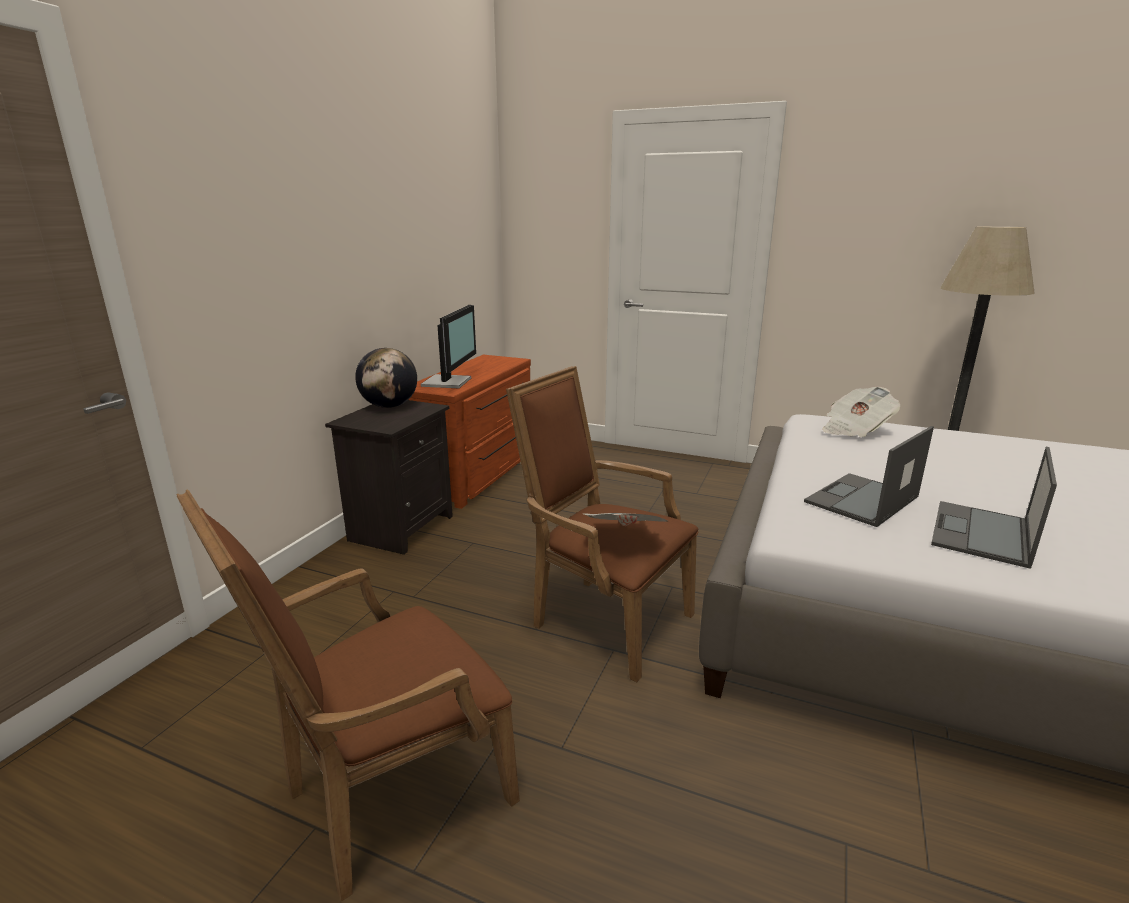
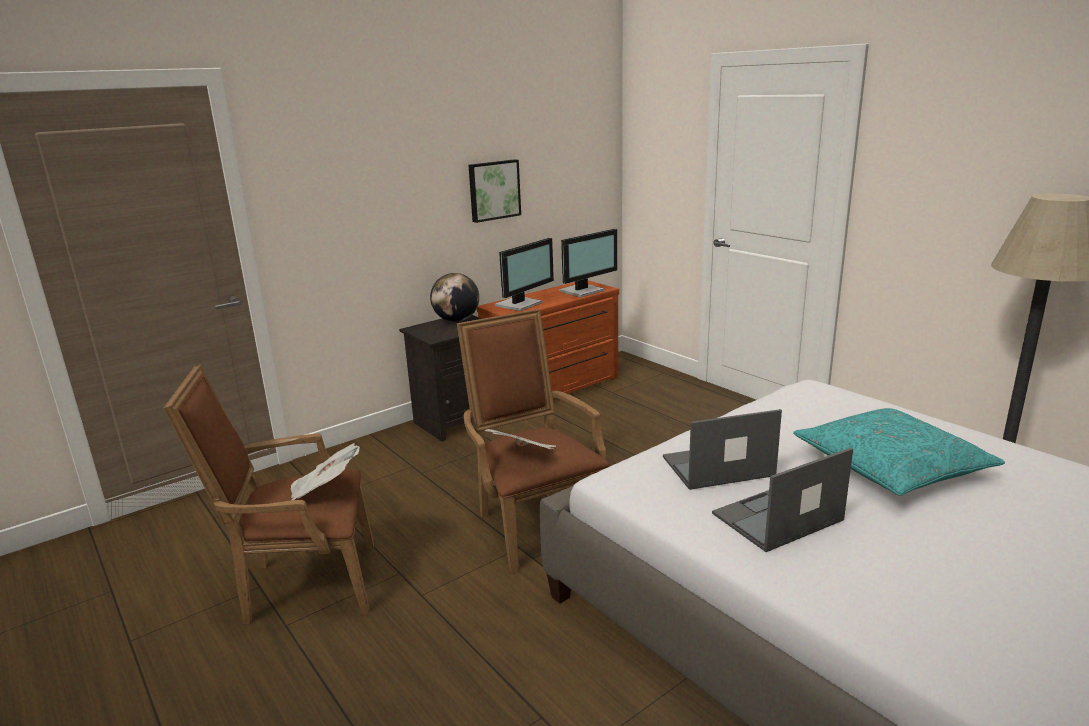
camera: 30 degrees right, 0 degrees up
newspaper [822,387,900,437] -> newspaper moved to [291,443,360,500]
none -> picture [468,159,521,223]
none -> monitor [559,229,617,297]
none -> turquoise pillow [793,408,1005,496]

